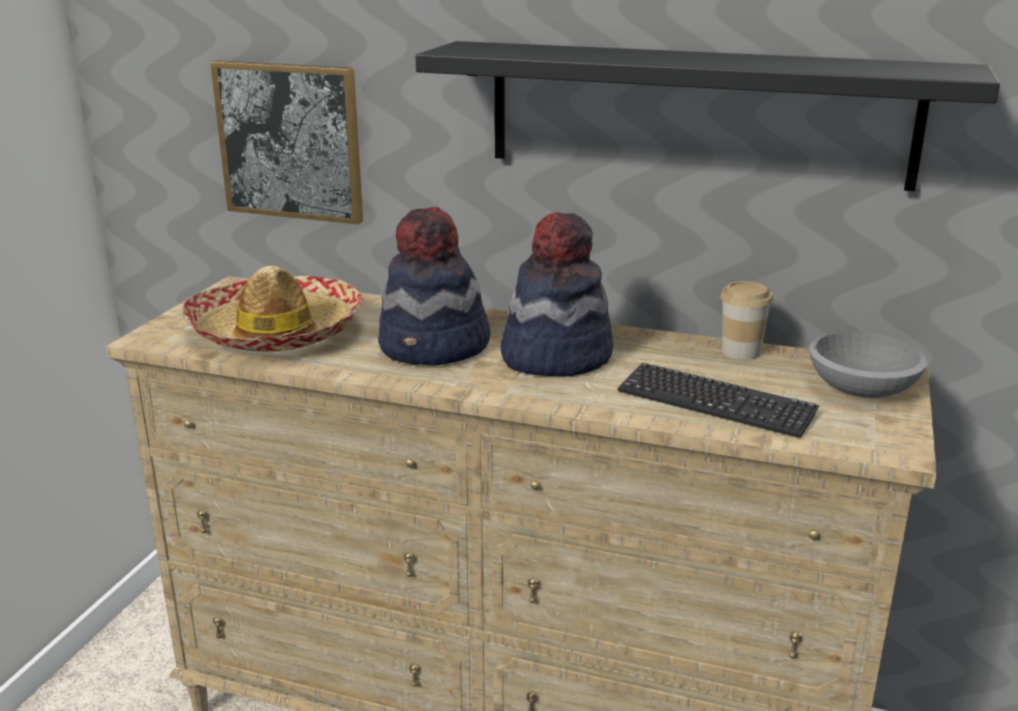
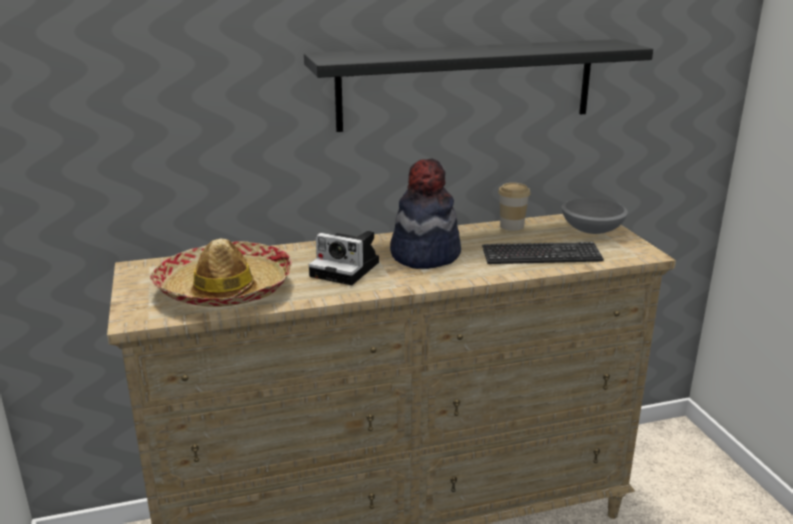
camera: 35 degrees left, 0 degrees up
picture [210,60,363,224] -> none
hat [378,207,490,365] -> camera [309,231,379,285]

